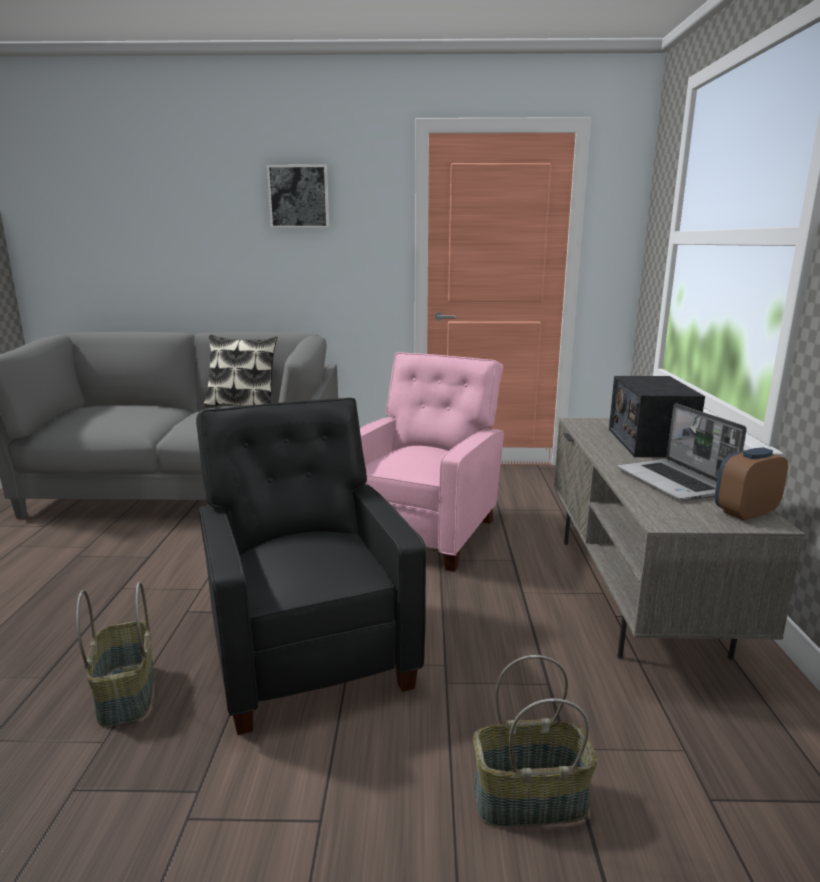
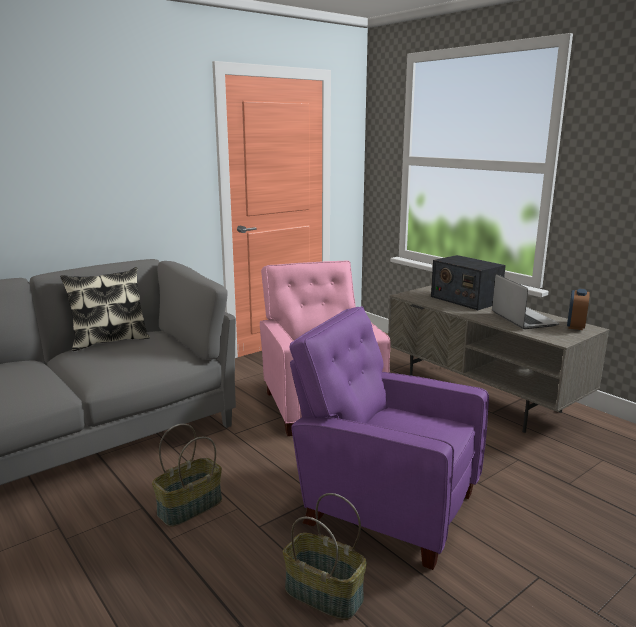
camera: 40 degrees left, 0 degrees up
black armchair [196,398,426,735] -> purple armchair [290,306,489,570]
picture [267,165,329,228] -> none
basket [473,655,598,827] -> basket moved to [152,424,222,527]
laptop [617,403,747,501] -> laptop turned 135 degrees counterclockwise [492,274,559,329]

